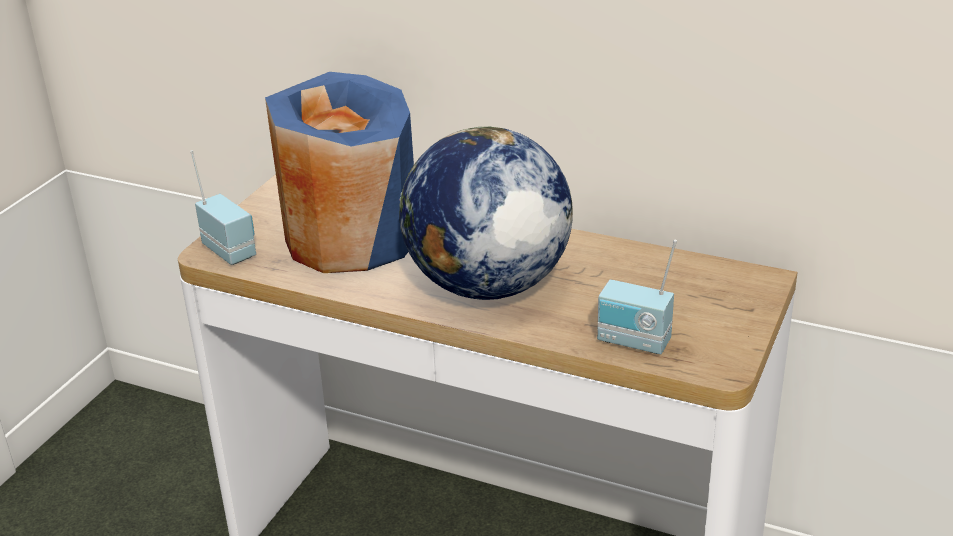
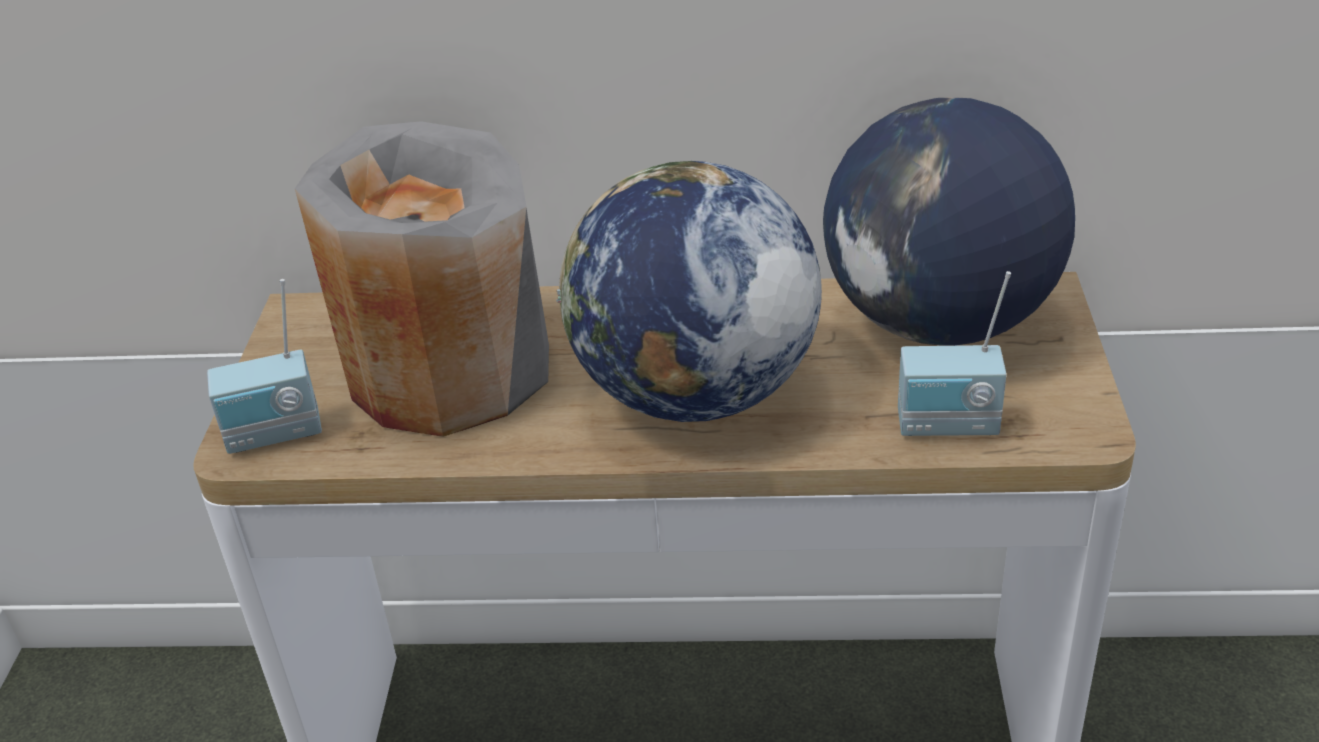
camera: 20 degrees left, 5 degrees up
radio [190,150,256,265] -> radio turned 135 degrees clockwise [207,279,322,454]
blue vase [265,72,414,273] -> grey vase [295,121,549,437]
none -> globe [823,97,1075,346]

